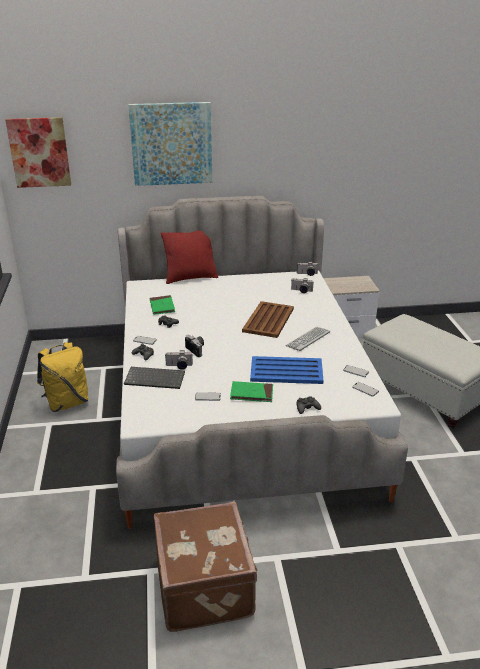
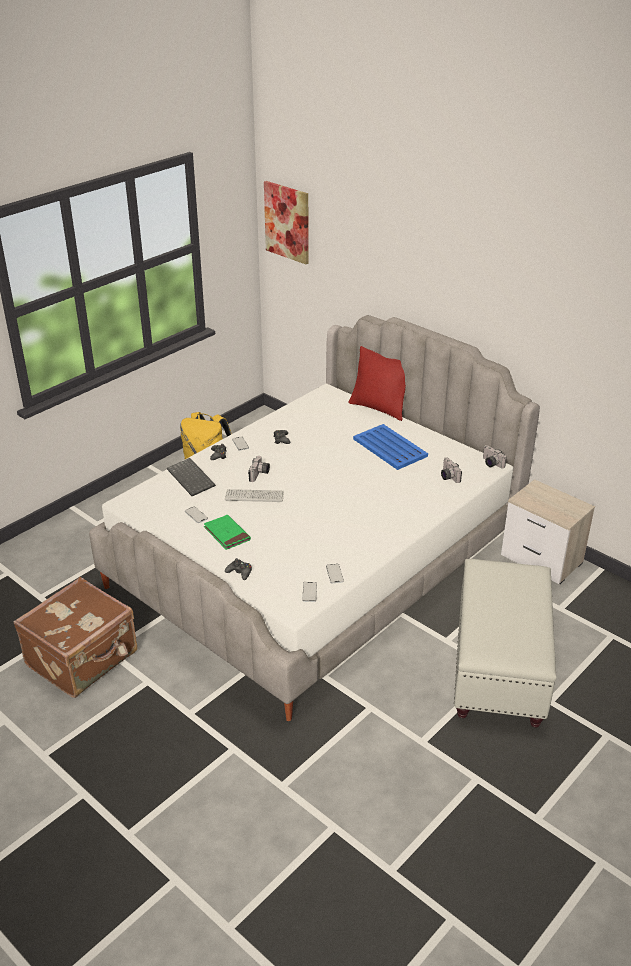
camera: 50 degrees right, 5 degrees up
picture [128,102,212,186] -> none
green book [150,295,175,315] -> none
camera [165,350,193,370] -> none
brown tray [242,301,294,338] -> none
blue tray [250,356,323,384] -> blue tray moved to [353,424,428,470]
keyboard [285,327,330,351] -> keyboard moved to [225,489,284,503]

